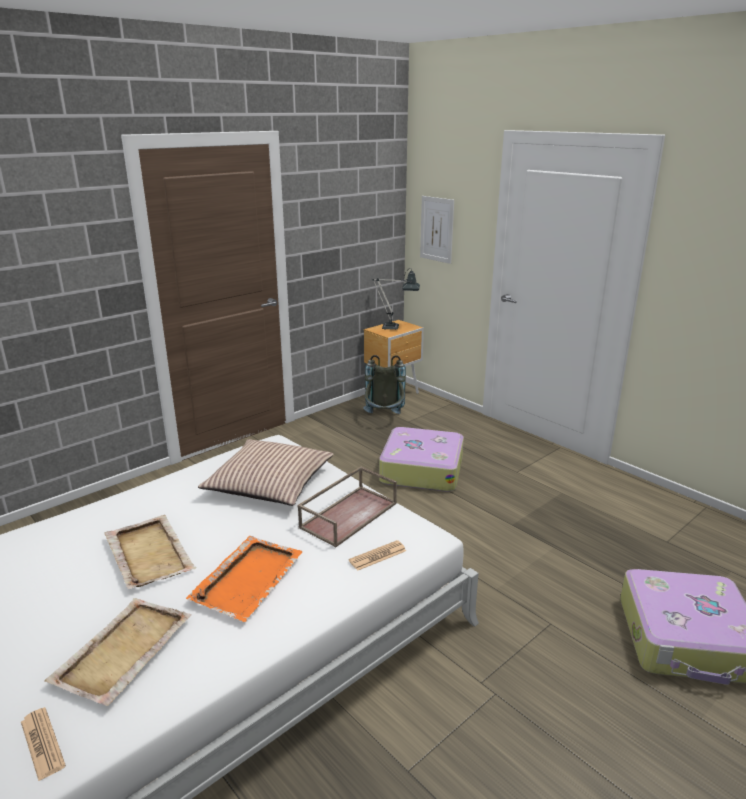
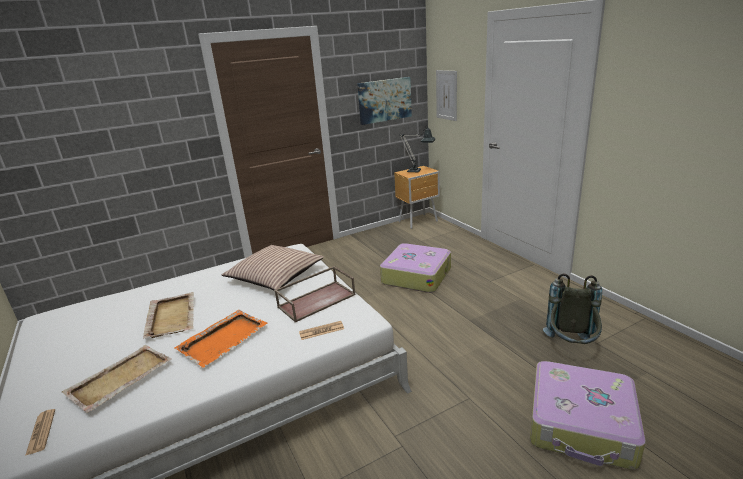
camera: 15 degrees right, 0 degrees up
grey backpack [363,355,406,414] -> grey backpack moved to [543,273,602,344]
none -> picture [357,77,412,125]

